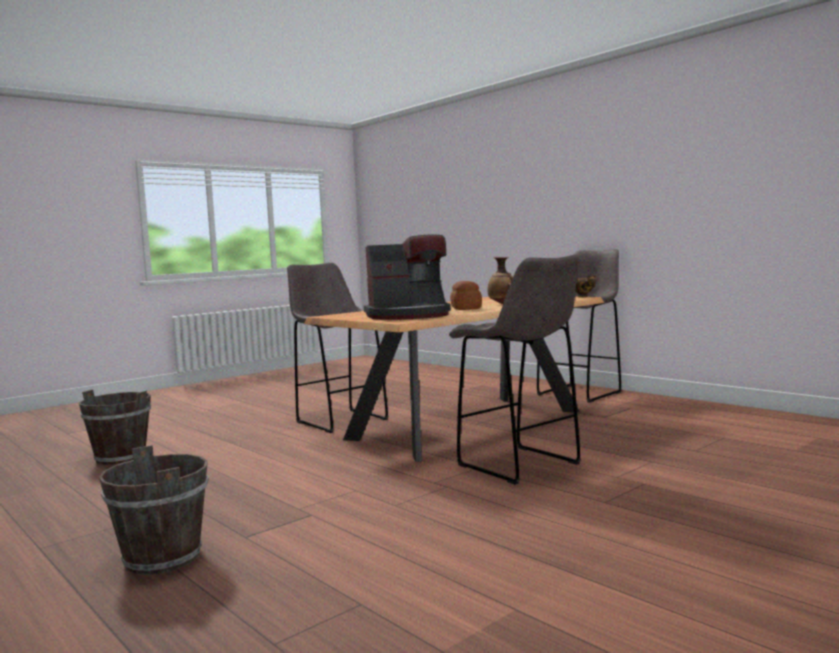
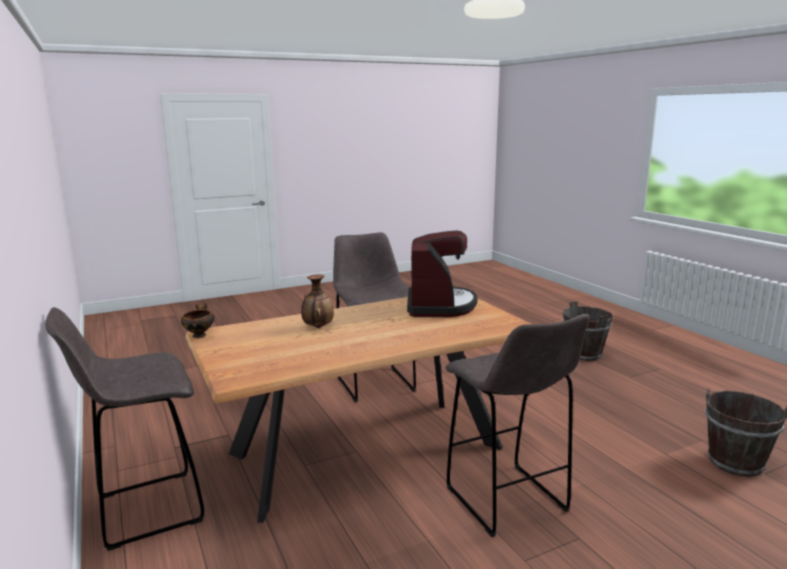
camera: 165 degrees left, 10 degrees up
coffee machine [364,235,451,320] -> coffee machine turned 90 degrees clockwise [407,230,478,317]
bread [450,281,482,310] -> none

